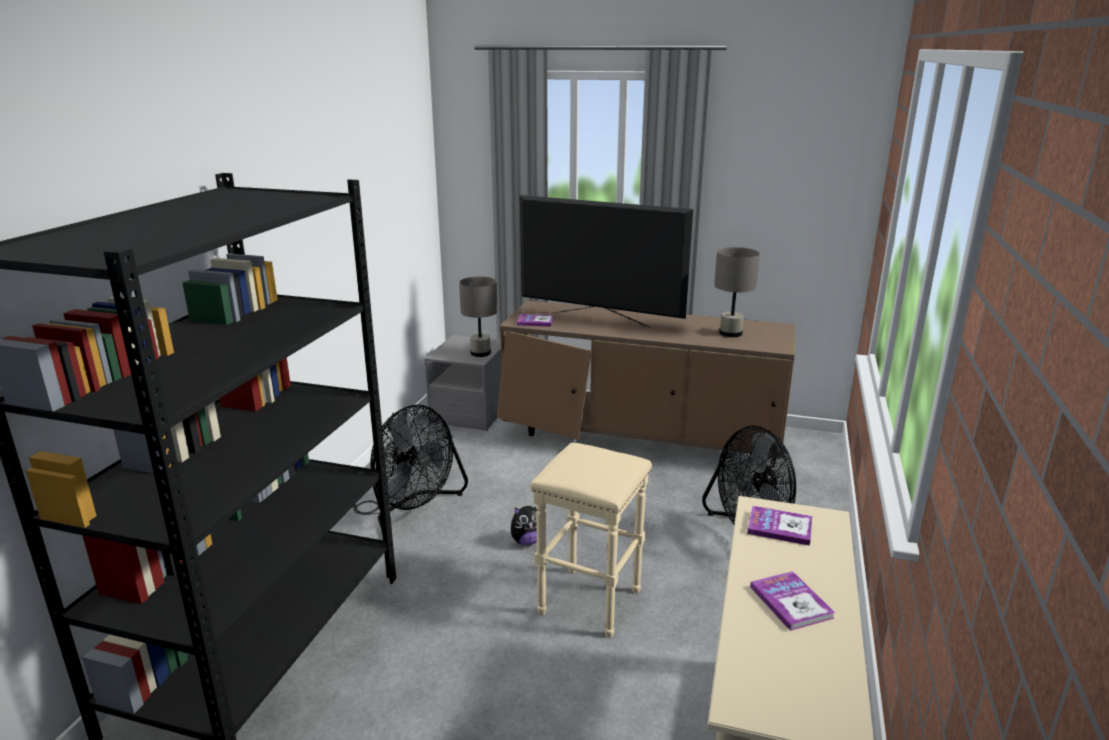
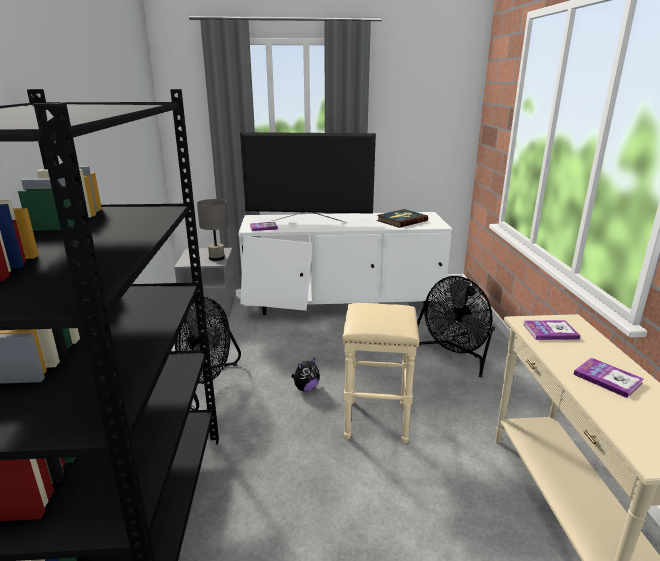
camera: 20 degrees left, 0 degrees up
brown tv stand [497,300,795,456] -> white tv stand [238,212,452,315]
grey table lamp [714,247,760,337] -> book [377,209,428,228]

